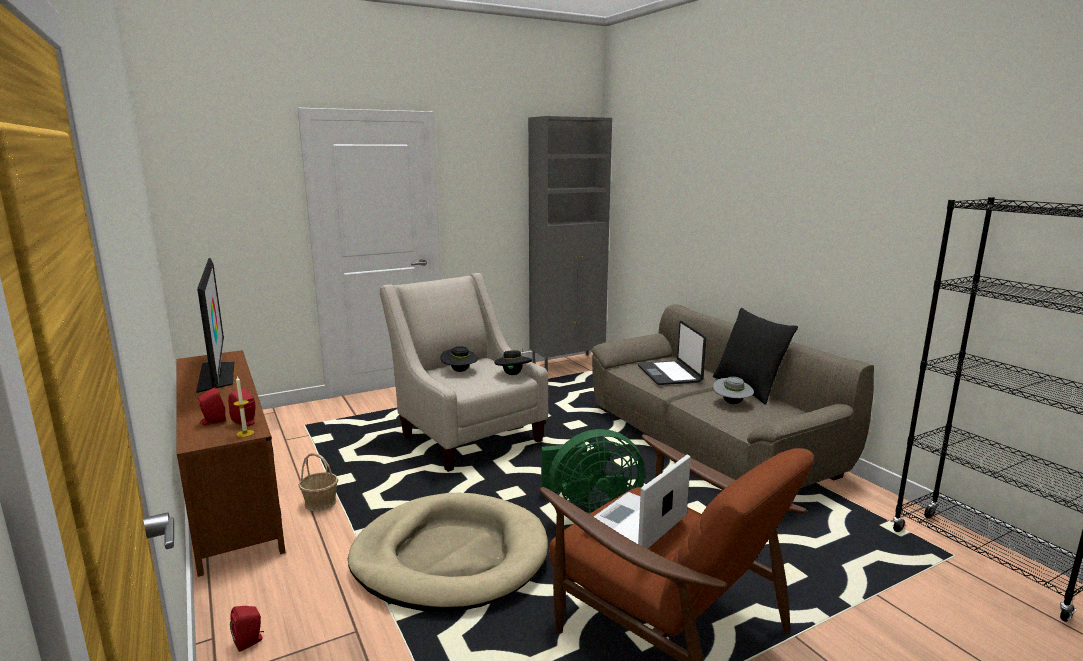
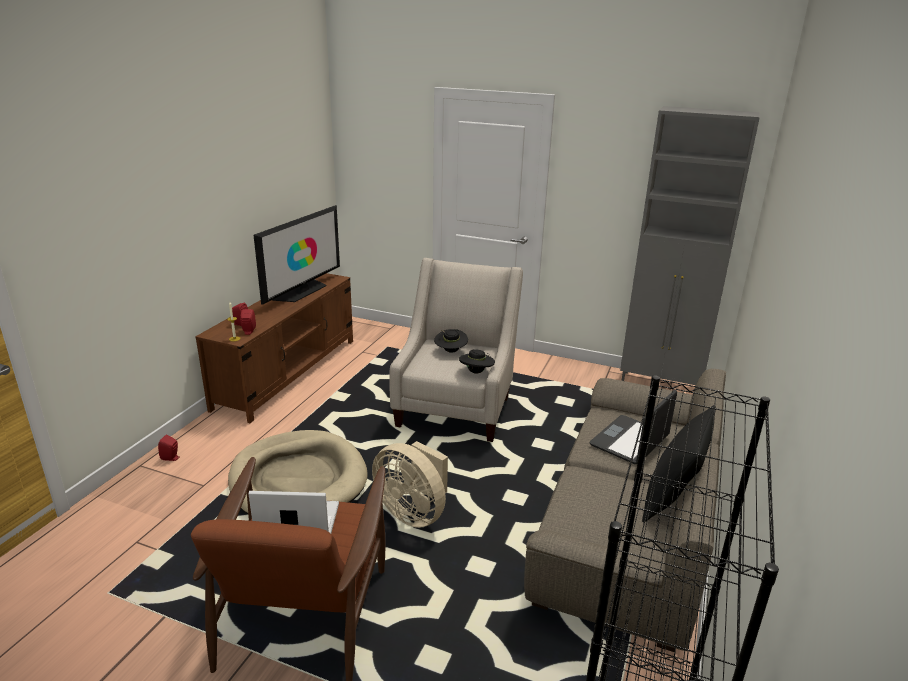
camera: 50 degrees right, 10 degrees up
basket [299,453,338,511] -> none
green fan [541,429,645,514] -> beige fan [372,441,448,528]
grey hat [713,377,754,404] -> none

